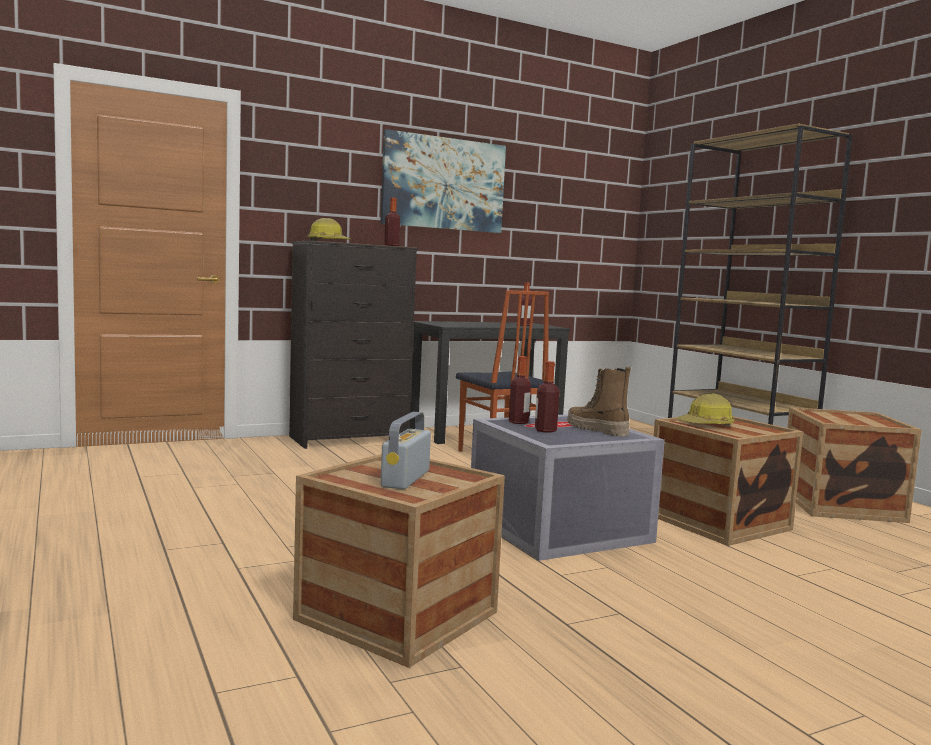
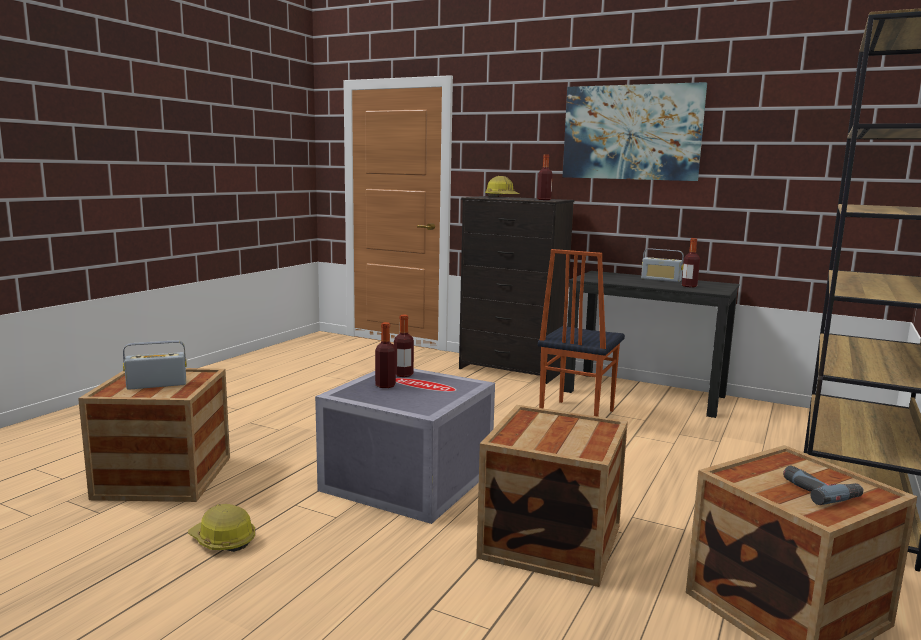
camera: 55 degrees right, 5 degrees up
boot [567,367,631,437] -> none
hard hat [677,393,734,426] -> hard hat moved to [188,504,255,552]
none -> radio [641,248,684,282]
none -> power drill [783,466,864,505]

